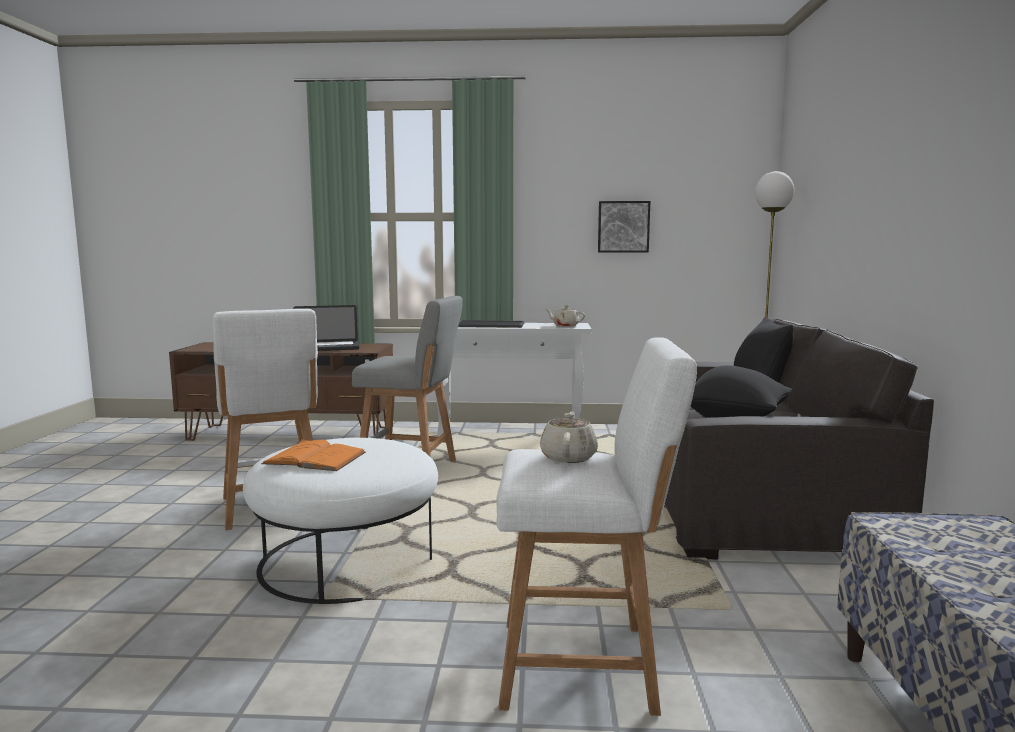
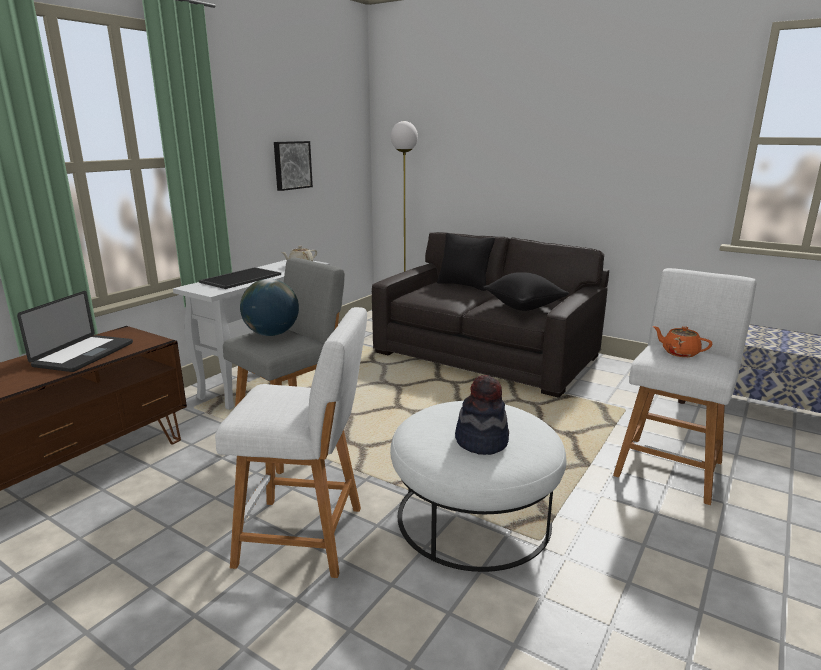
camera: 60 degrees left, 10 degrees up
orange book [261,439,366,471] -> hat [455,375,509,455]
beige teapot [540,412,598,463] -> orange teapot [653,326,712,357]
none -> globe [240,279,299,336]

